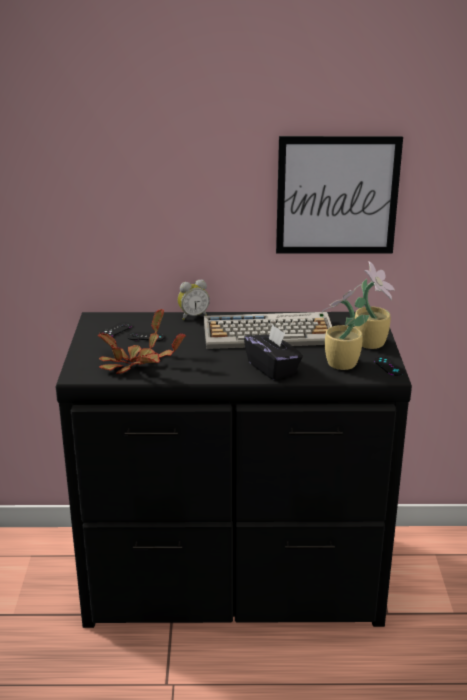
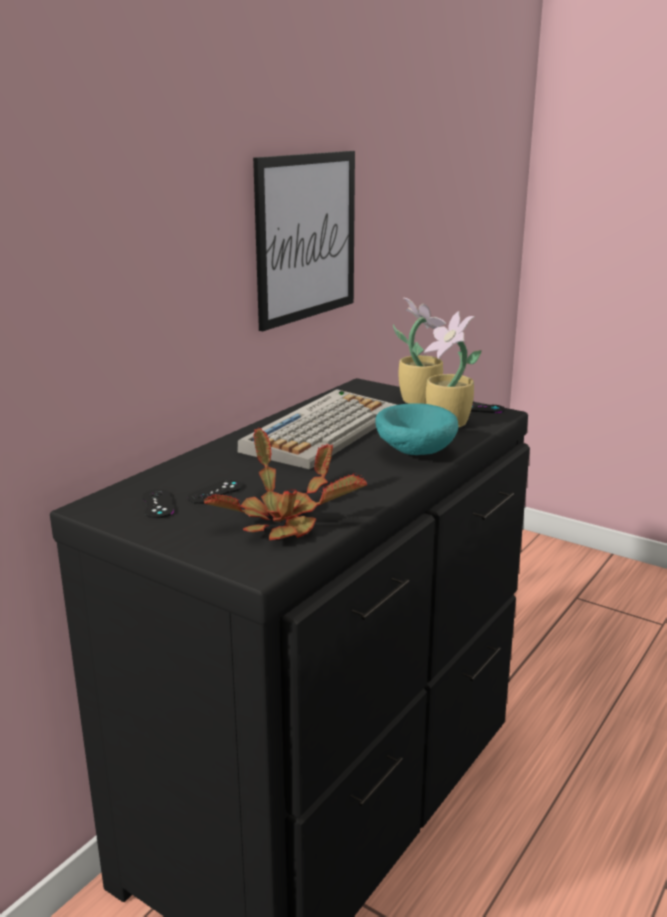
camera: 55 degrees left, 5 degrees down
alarm clock [178,280,210,320] -> none
black tissue box [244,325,303,381] -> turquoise bowl [375,403,458,455]

